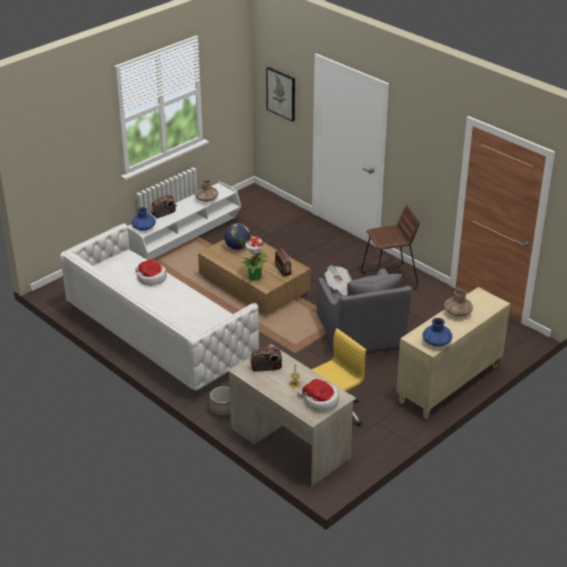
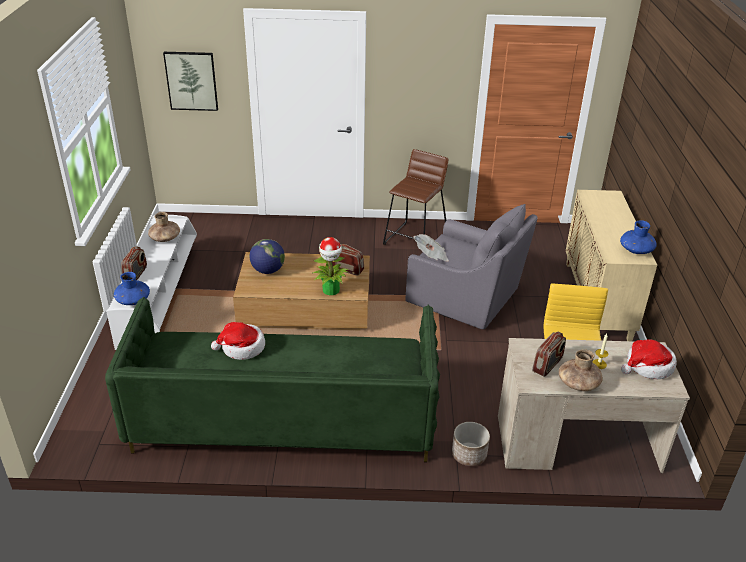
camera: 45 degrees left, 0 degrees up
white sofa [60,223,259,400] -> green sofa [105,297,440,462]
brown vase [444,290,473,317] -> brown vase moved to [559,349,603,391]

